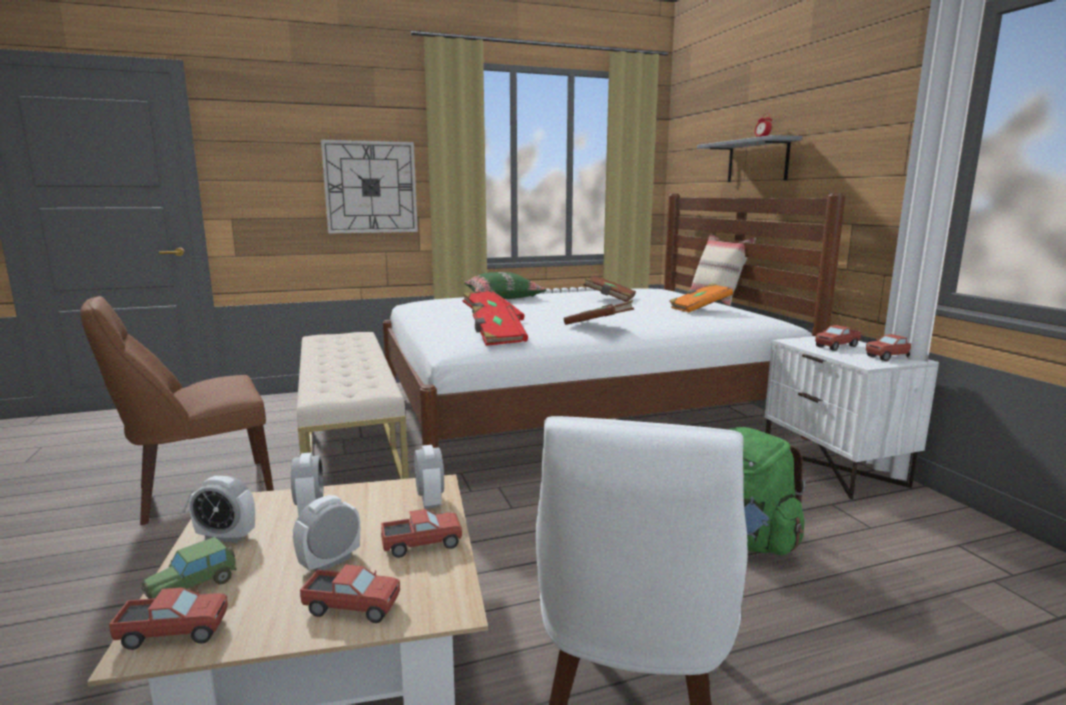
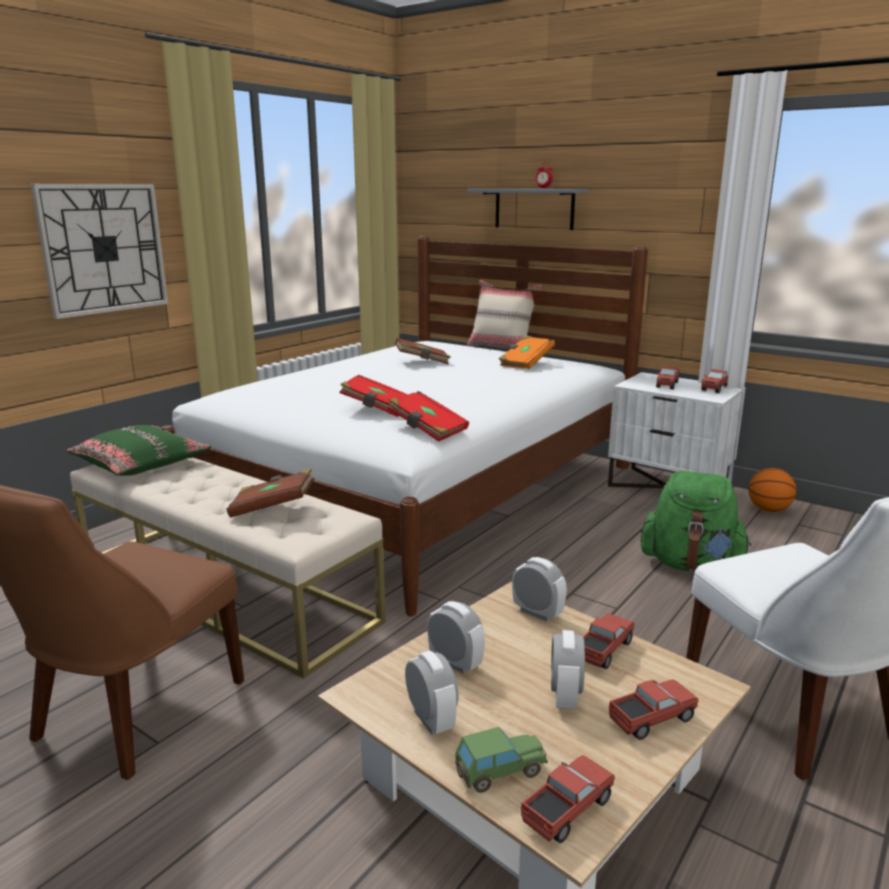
camera: 35 degrees left, 5 degrees up
toy car [141,537,237,599] -> toy car turned 120 degrees counterclockwise [455,727,548,793]
alarm clock [189,476,255,543] -> alarm clock turned 90 degrees counterclockwise [405,651,459,735]
green pillow [464,272,546,299] -> green pillow moved to [66,425,212,476]
brown book [564,300,634,325] -> brown book moved to [227,469,315,517]
none -> basketball [748,468,796,512]

